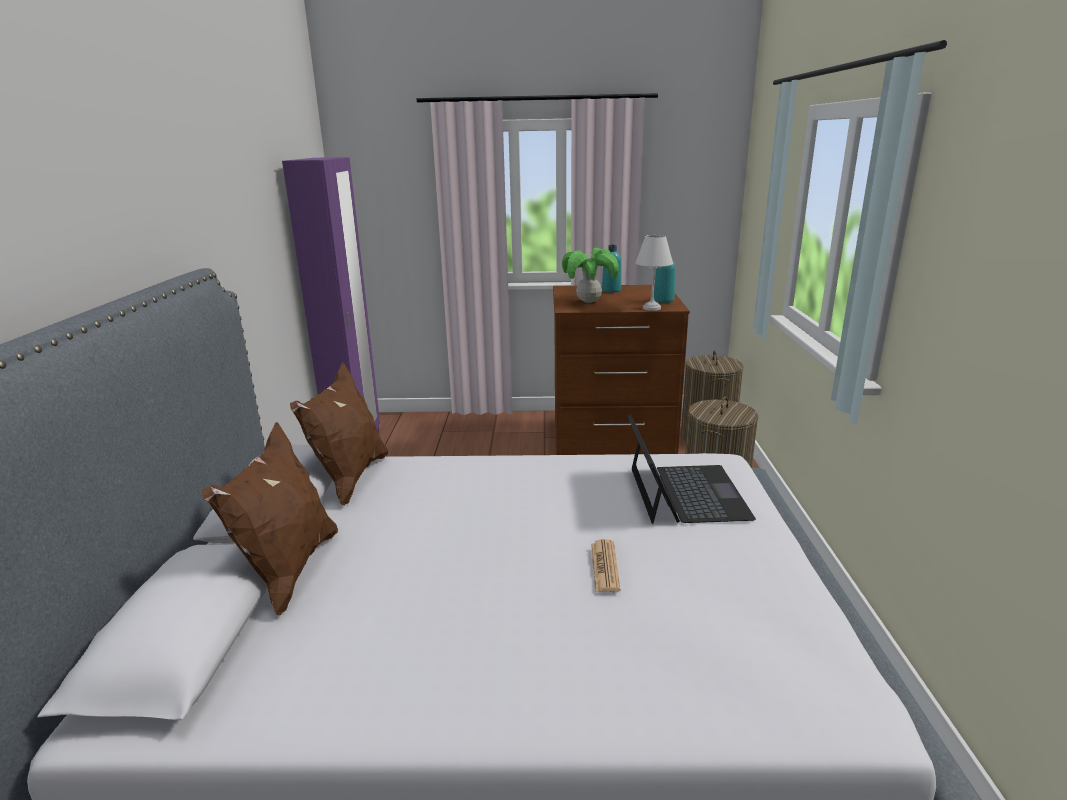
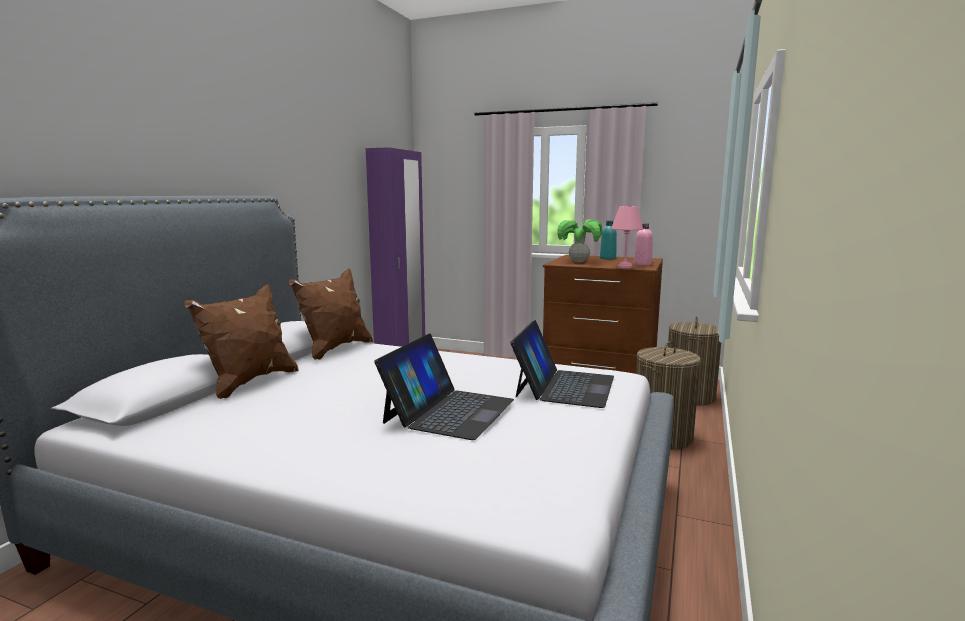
camera: 20 degrees right, 10 degrees down
newspaper [591,539,621,592] -> laptop [374,333,514,440]
white table lamp [635,235,673,311] -> pink table lamp [611,206,643,268]
turquoise bottle [654,252,675,303] -> pink bottle [634,223,653,266]

